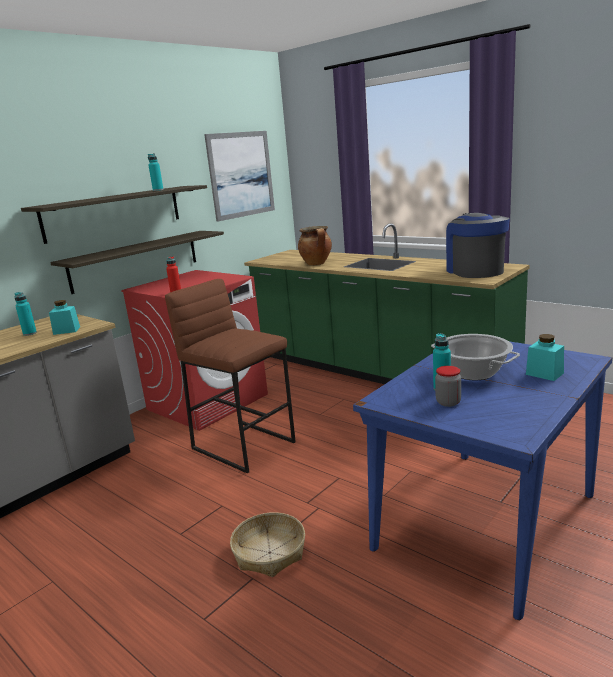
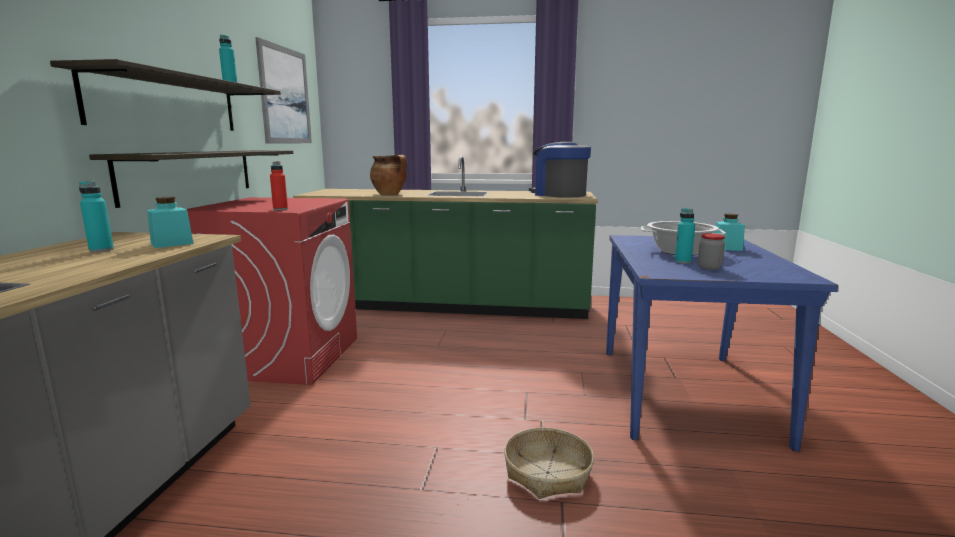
camera: 35 degrees left, 5 degrees down
brown stool [165,279,296,474] -> none

